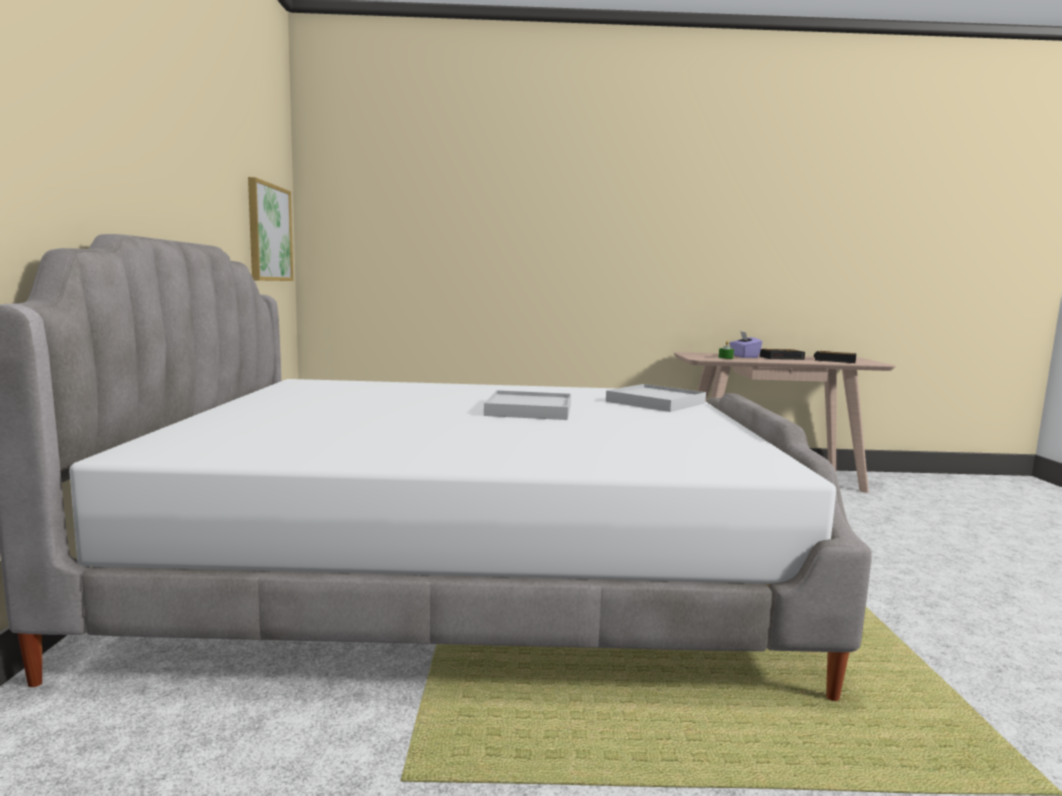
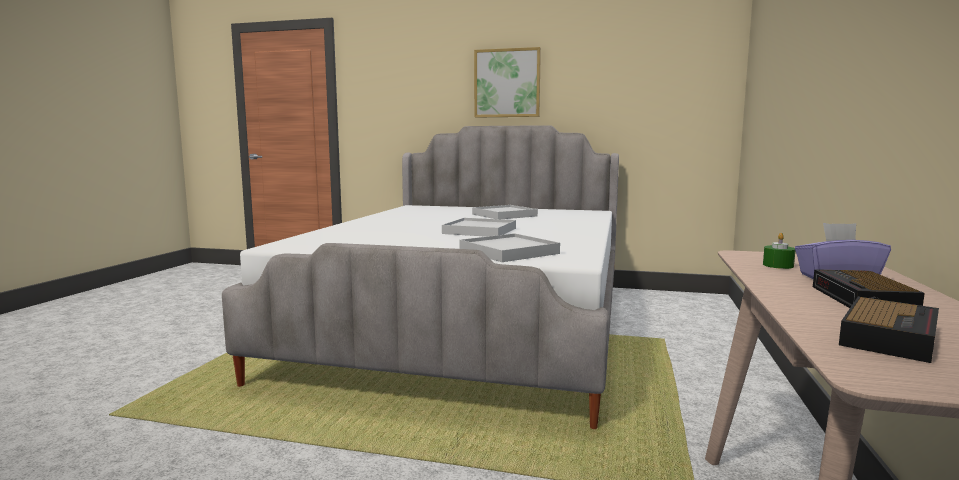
camera: 105 degrees right, 0 degrees up
picture [248,177,293,281] -> picture moved to [474,47,541,118]
none -> white tray [472,205,538,219]

